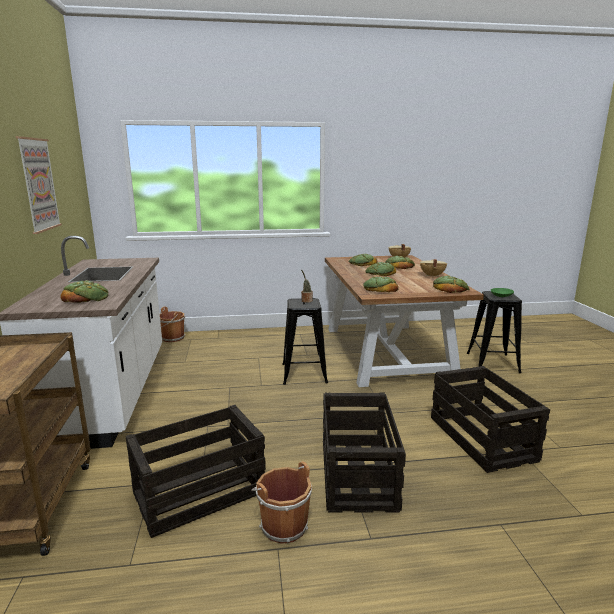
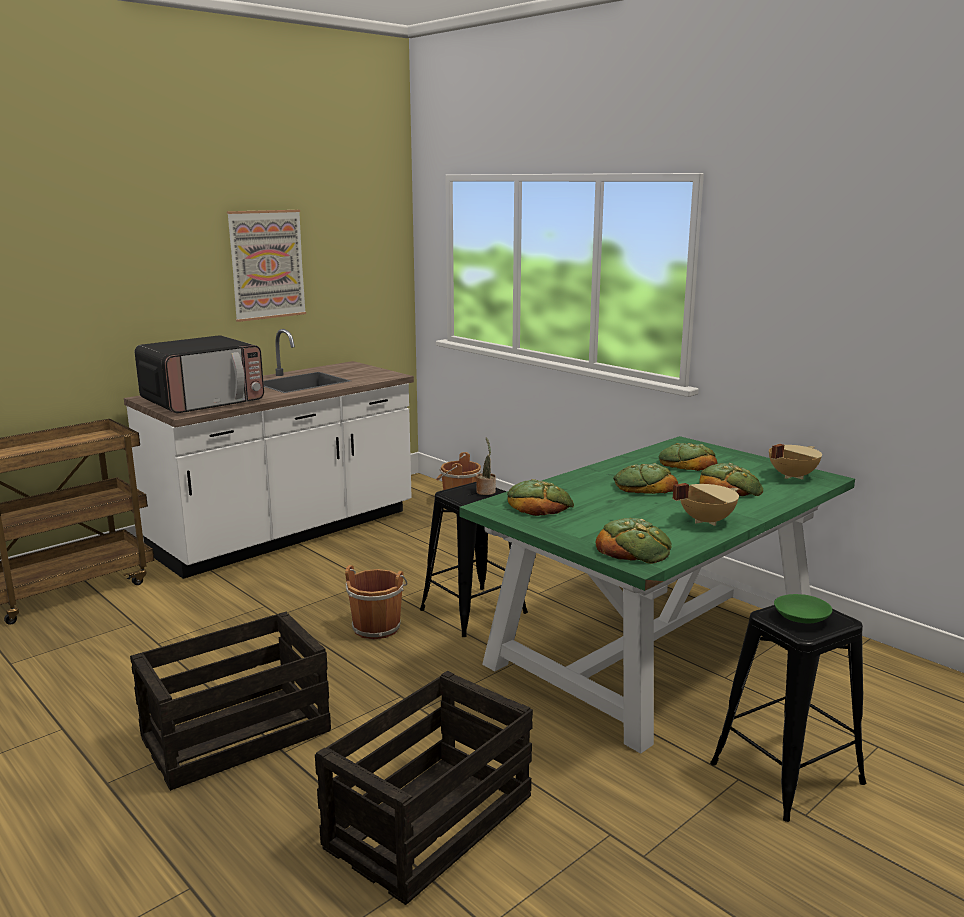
camera: 55 degrees right, 0 degrees up
bread [60,280,109,303] -> microwave [135,335,264,413]
crate [126,405,266,538] -> none
brown bucket [251,461,312,544] -> brown bucket moved to [345,565,408,639]
brown dining table [325,255,484,387] -> green dining table [459,436,855,754]

